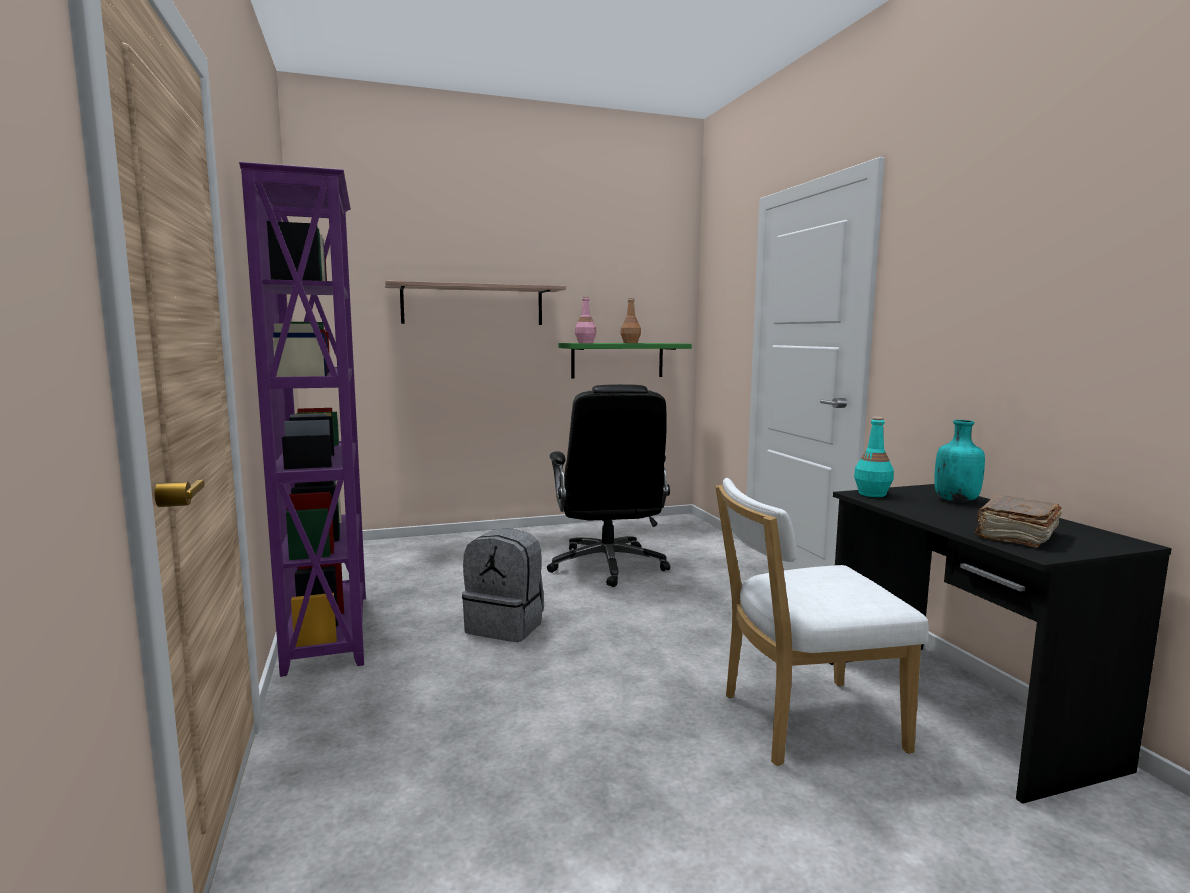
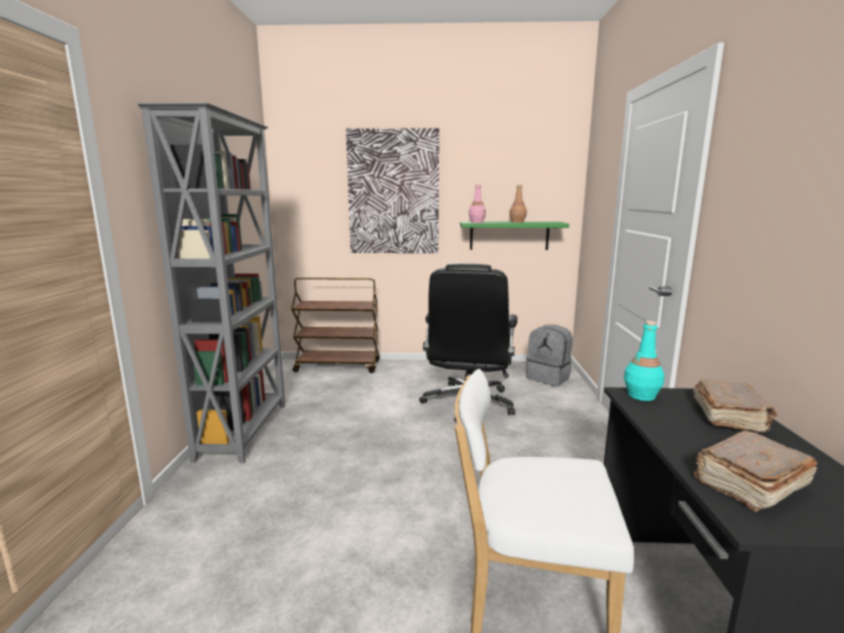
camera: 20 degrees right, 5 degrees up
purple bookcase [239,162,366,677] -> grey bookcase [137,102,285,463]
shelf [384,281,566,325] -> picture [346,128,439,253]
grey backpack [462,528,544,642] -> grey backpack moved to [526,325,573,386]
turquoise bottle [934,420,985,502] -> brown book [693,379,777,432]
none -> brown cart [291,278,380,373]

